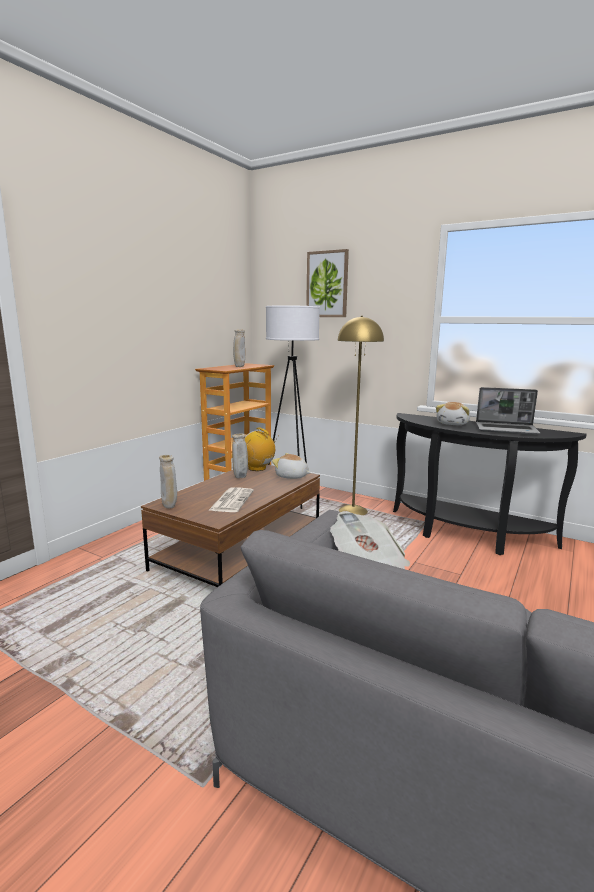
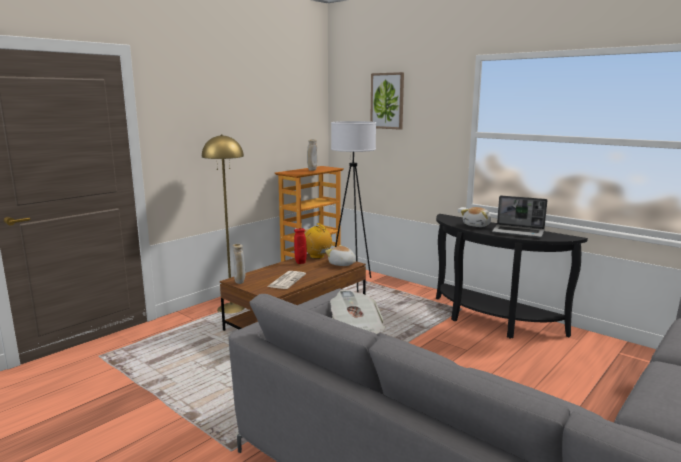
camera: 10 degrees right, 0 degrees up
beige vase [232,434,248,478] -> red vase [294,228,307,264]
yellow floor lamp [338,316,384,515] -> yellow floor lamp moved to [202,134,245,314]

